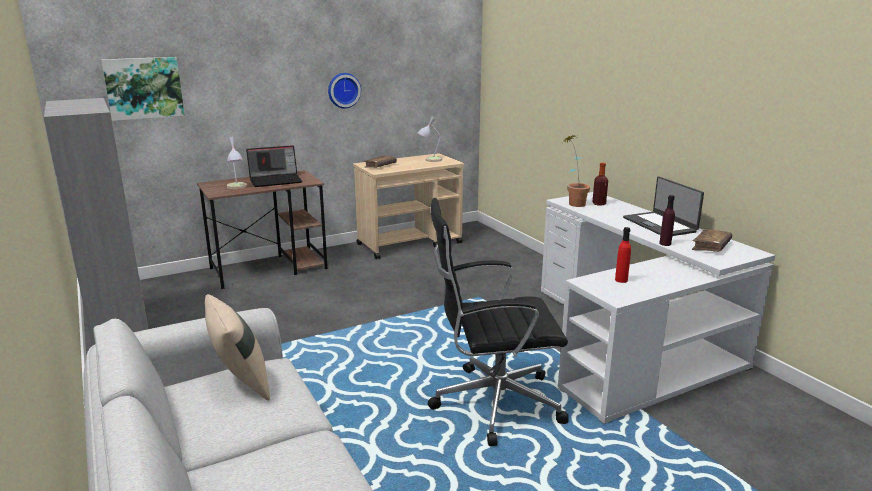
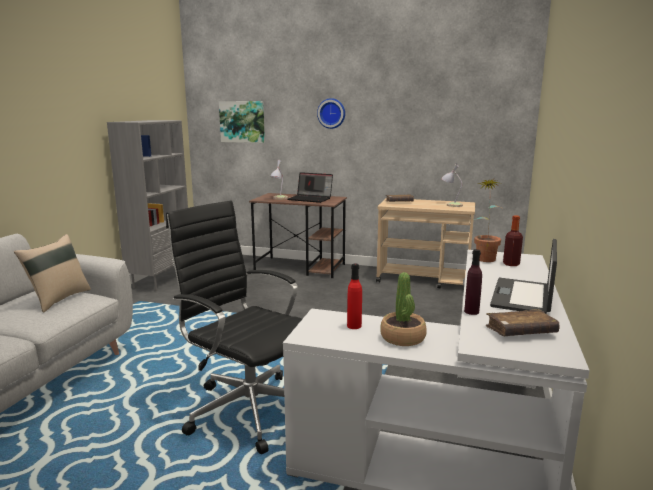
camera: 45 degrees right, 5 degrees down
wall clock [328,73,361,109] -> wall clock moved to [317,98,345,129]
none -> potted plant [380,272,427,346]

